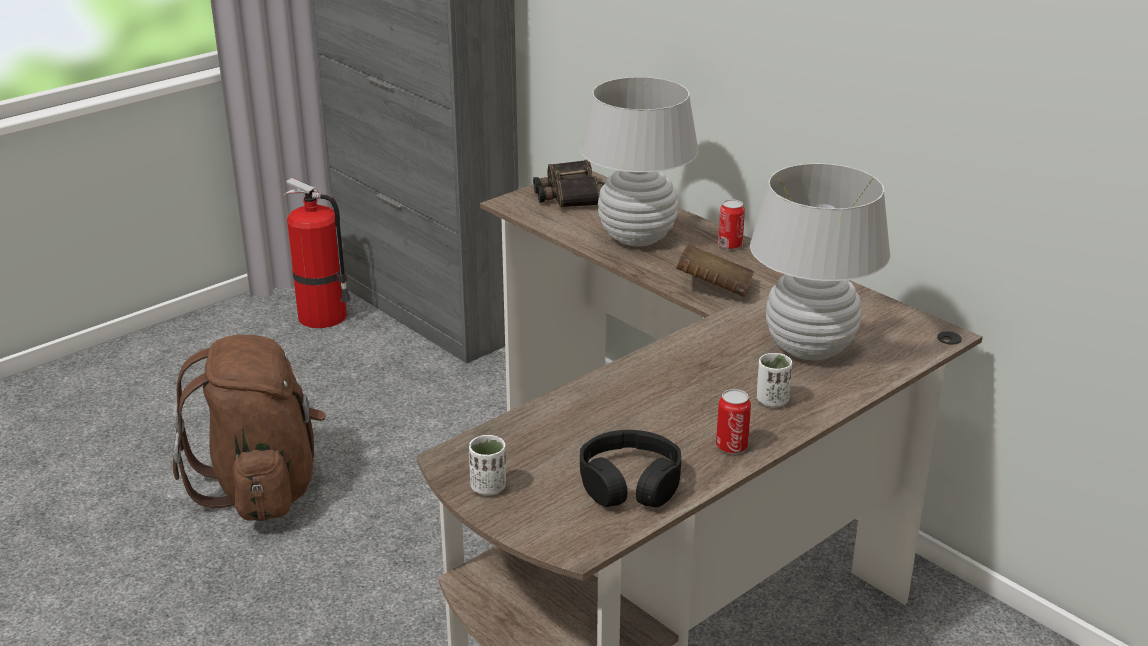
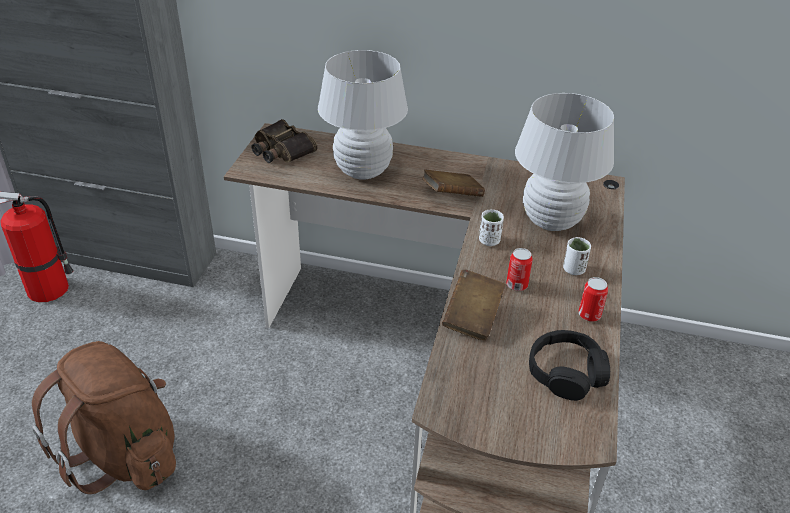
camera: 35 degrees left, 10 degrees up
white cup [469,435,506,496] -> white cup moved to [479,210,504,246]
can [718,199,745,250] -> can moved to [506,248,533,291]
none -> brown book [442,269,506,341]

